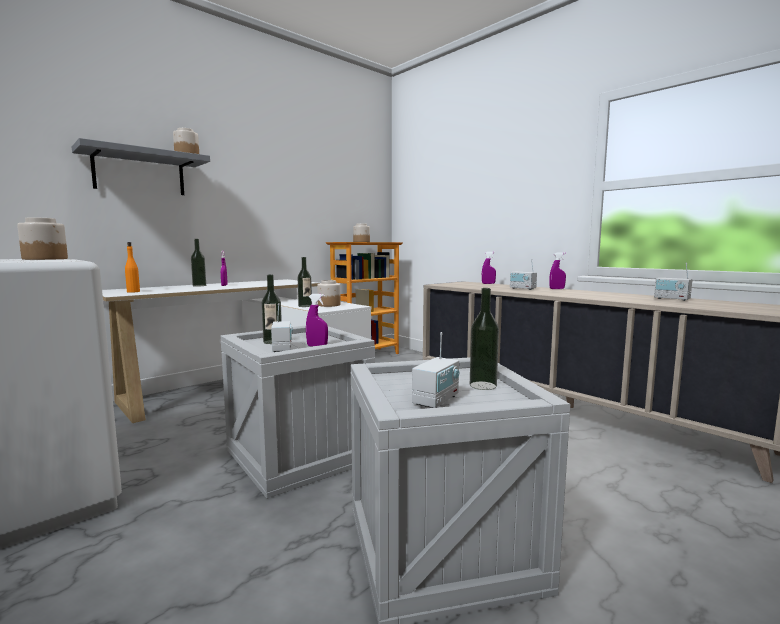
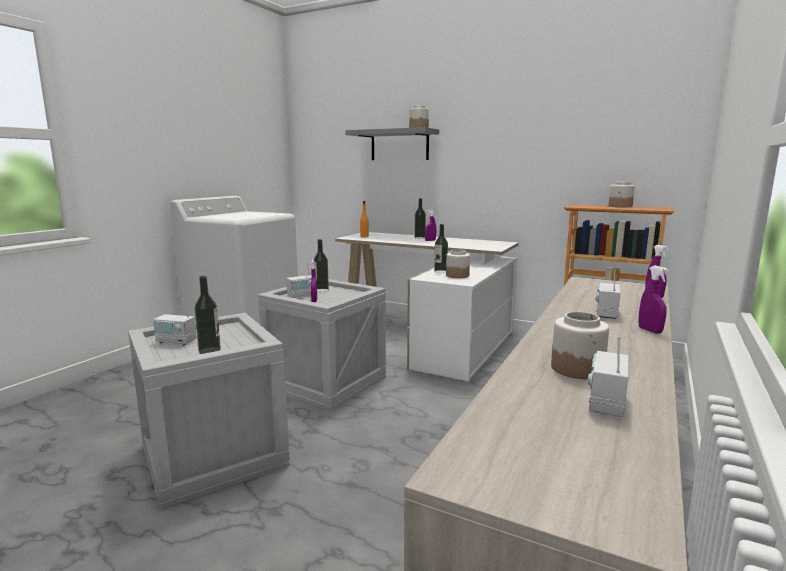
camera: 70 degrees right, 5 degrees up
jar [17,217,68,260] -> jar moved to [551,312,609,379]

